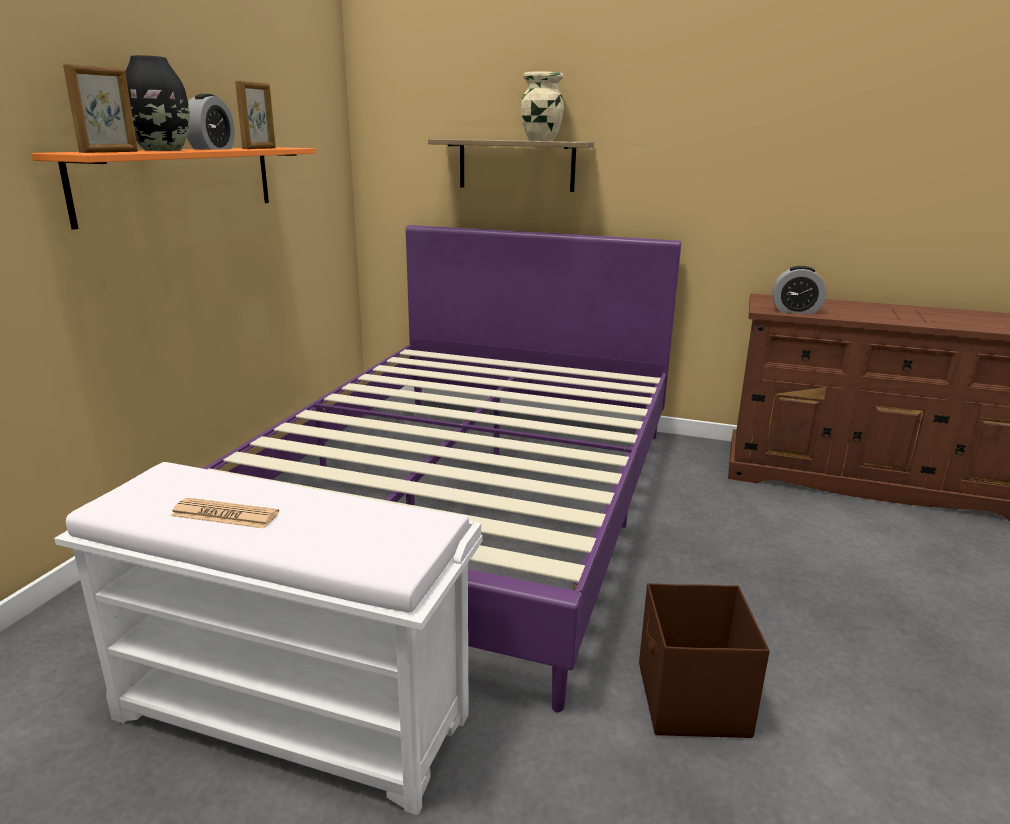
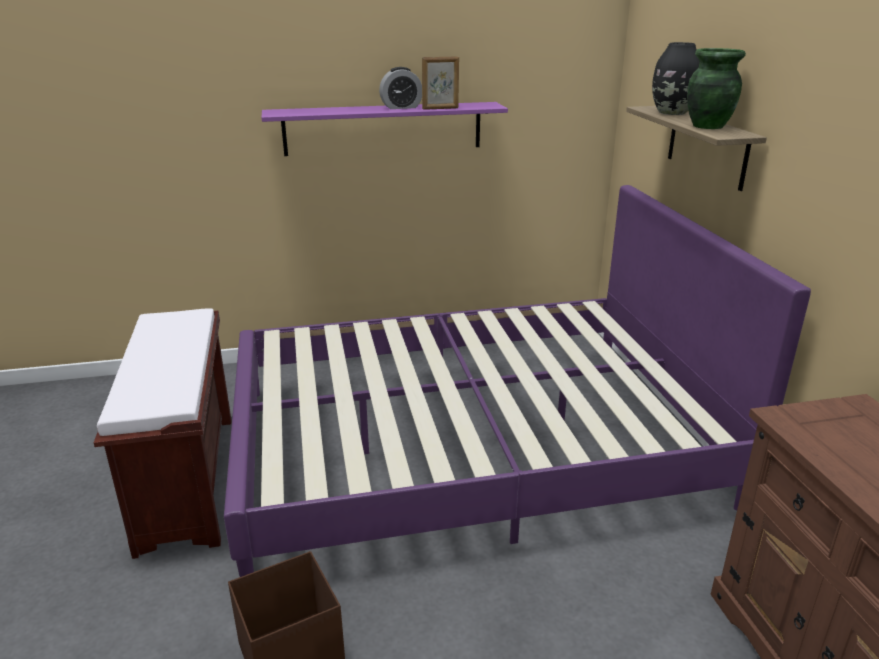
camera: 60 degrees right, 5 degrees up
orange shelf [31,147,316,230] -> purple shelf [261,102,508,156]
white bench [54,462,482,815] -> brown bench [94,308,232,559]
picture frame [63,64,138,153] -> none
black vase [125,55,190,151] -> black vase moved to [652,42,700,115]
newspaper [170,498,279,529] -> none
beige vase [521,72,564,141] -> green vase [687,48,746,129]
alarm clock [772,266,826,314] -> none

